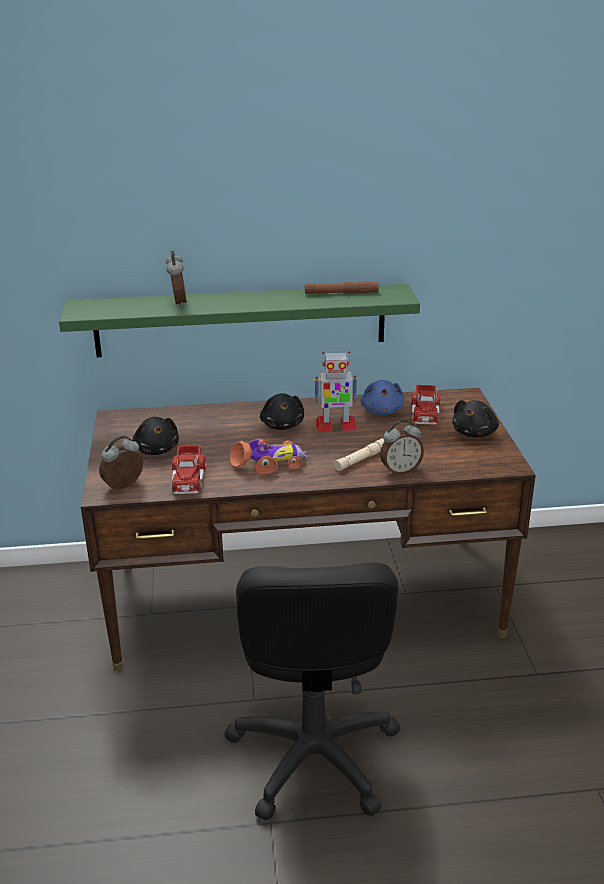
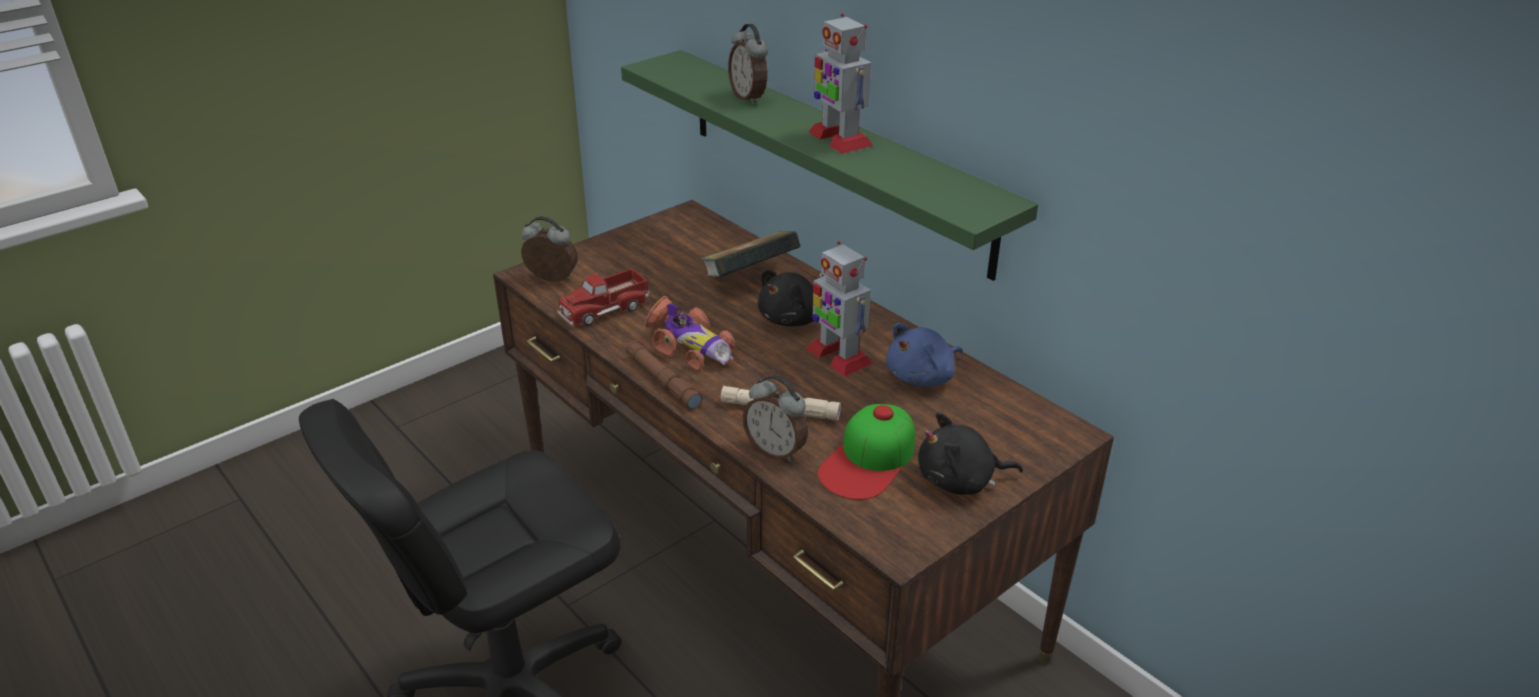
camera: 55 degrees right, 5 degrees up
black plush toy [133,417,179,455] -> none
alarm clock [166,250,187,307] -> alarm clock turned 105 degrees clockwise [728,24,768,104]
brown flashlight [305,281,379,294] -> brown flashlight moved to [626,341,702,409]
toy truck [411,385,441,425] -> none
none -> book [701,231,801,277]
none -> toy robot [808,13,873,154]
none -> cap [818,404,915,500]

